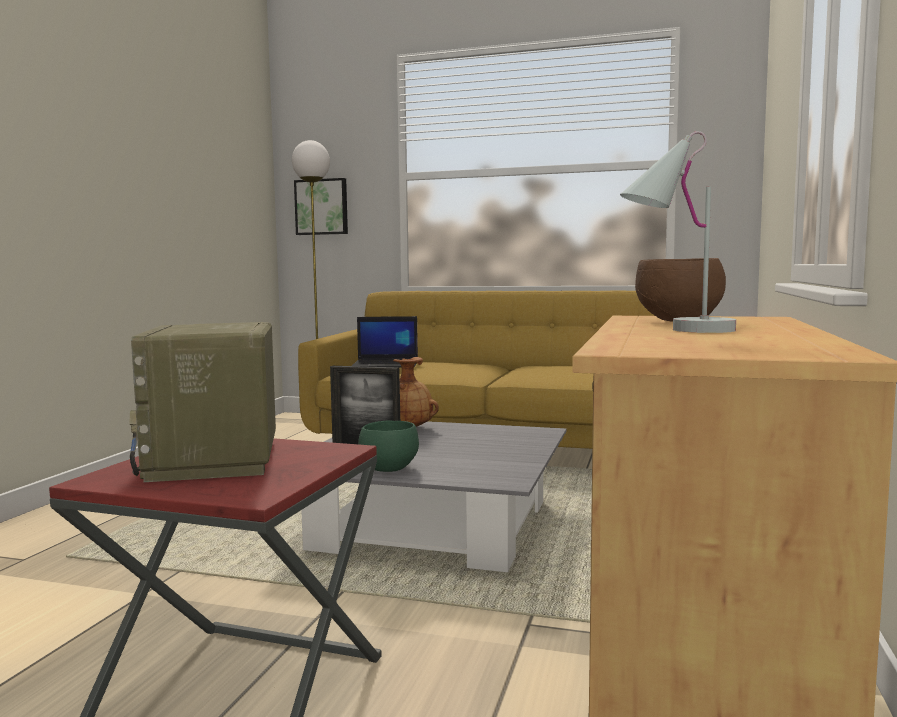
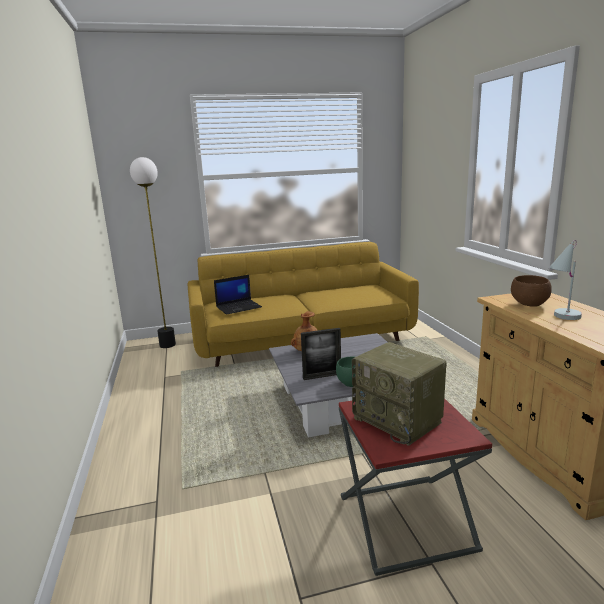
camera: 30 degrees left, 10 degrees up
picture [294,178,348,235] -> none

